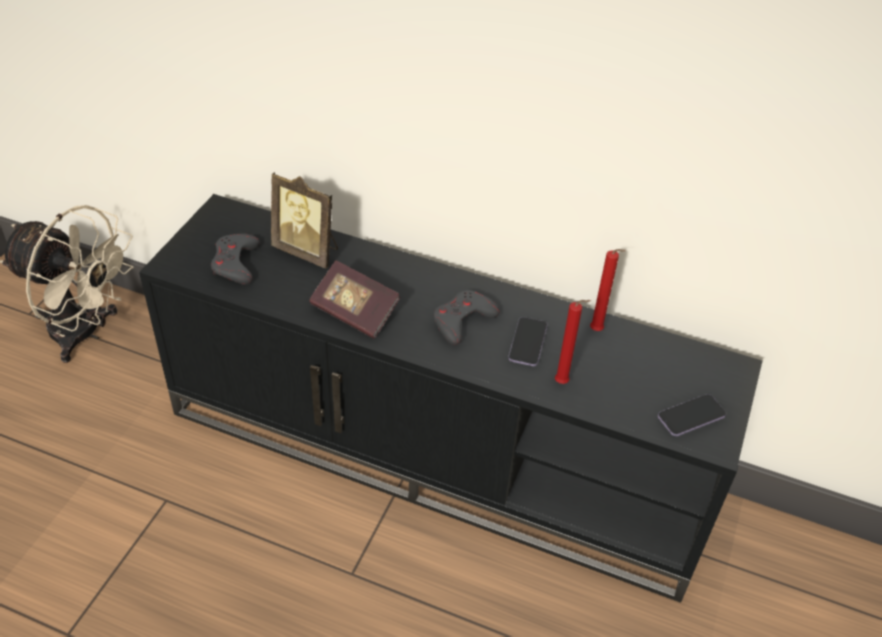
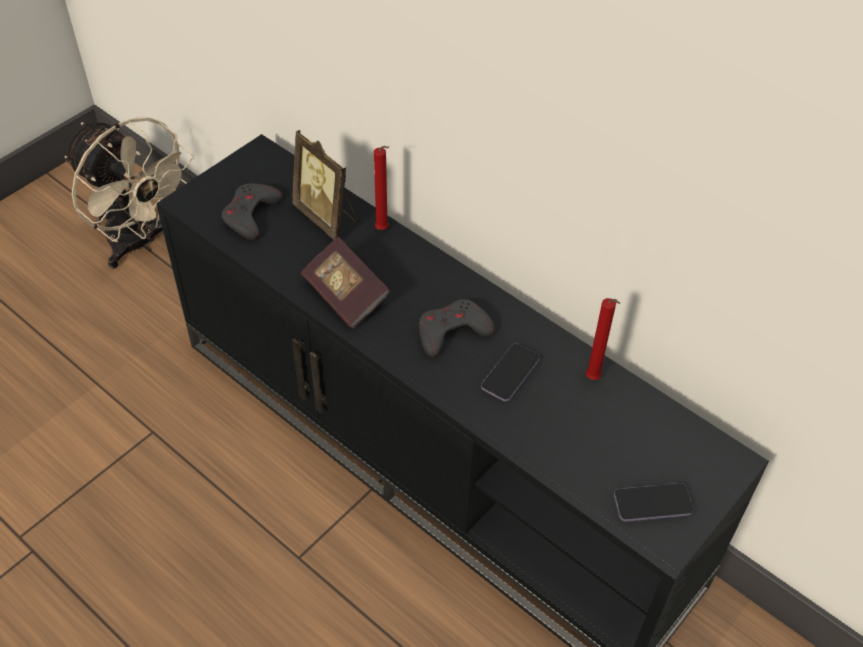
camera: 20 degrees right, 5 degrees up
red candle [555,300,591,384] -> red candle moved to [374,146,390,230]

